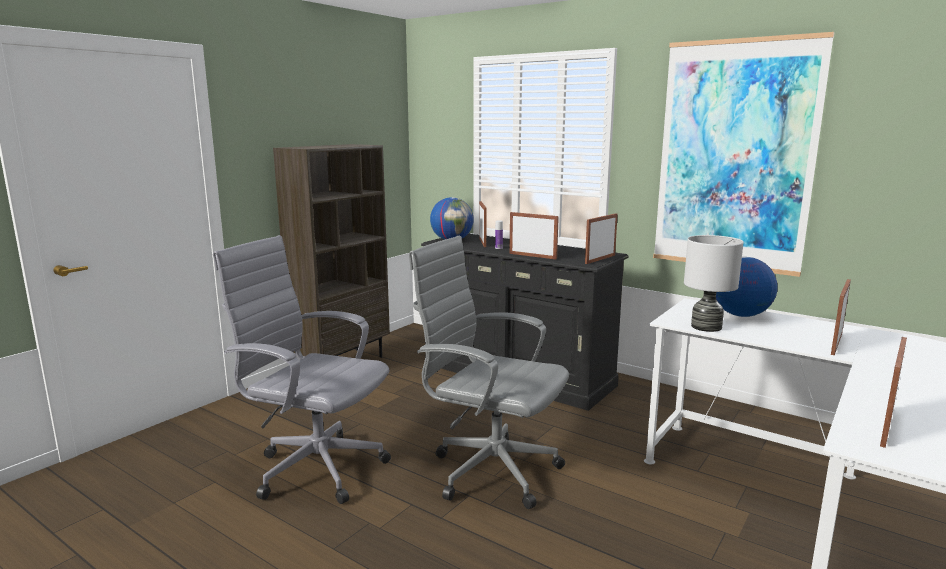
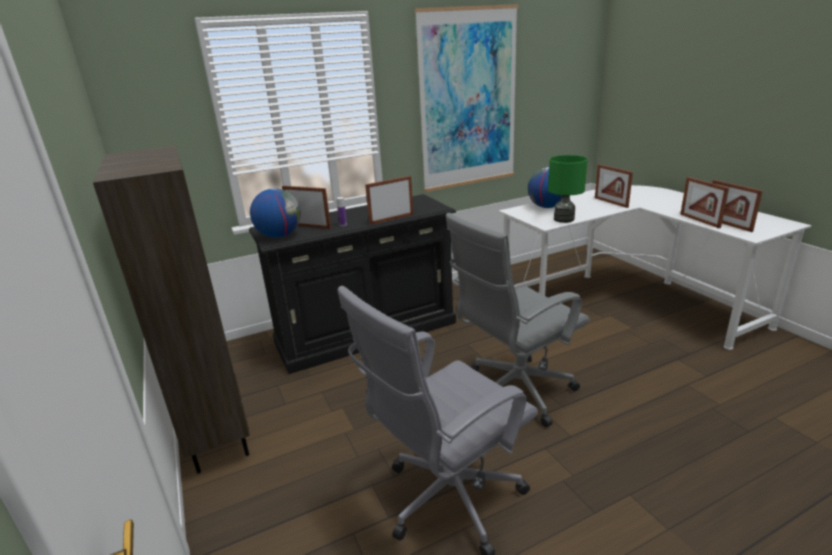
camera: 60 degrees left, 10 degrees up
picture frame [585,213,618,264] -> picture frame moved to [680,177,729,228]
grey table lamp [684,235,744,332] -> green table lamp [548,155,587,223]

